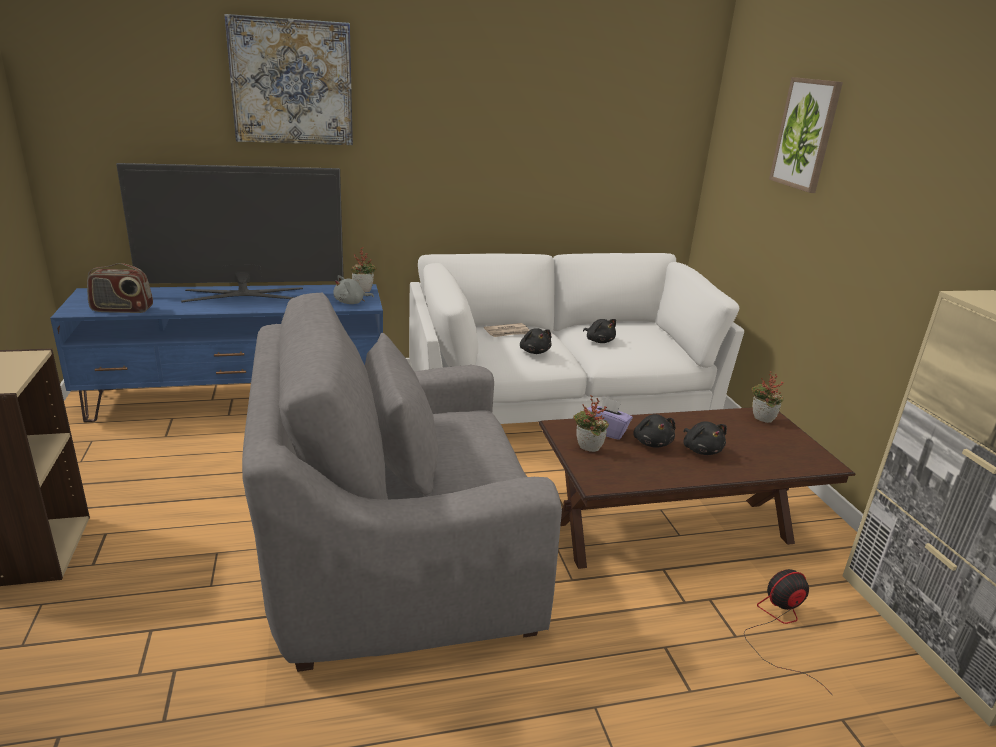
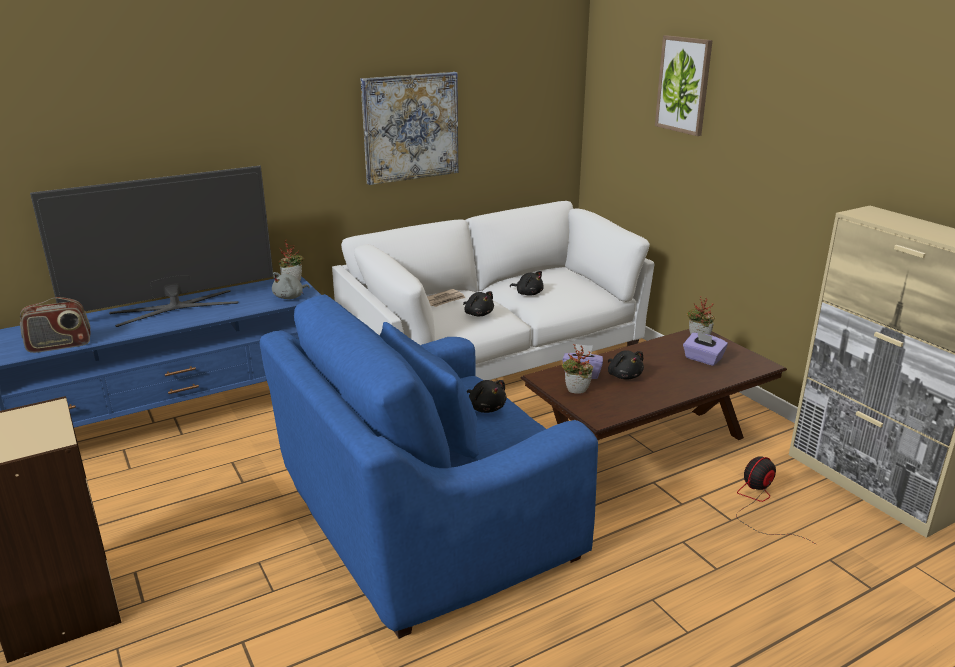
camera: 15 degrees left, 0 degrees up
picture [224,14,353,145] -> picture moved to [361,72,458,185]
grey armchair [242,293,562,672] -> blue armchair [260,294,598,639]
black plush toy [683,421,727,455] -> black plush toy moved to [467,380,507,413]
none -> purple tissue box [683,332,728,366]

